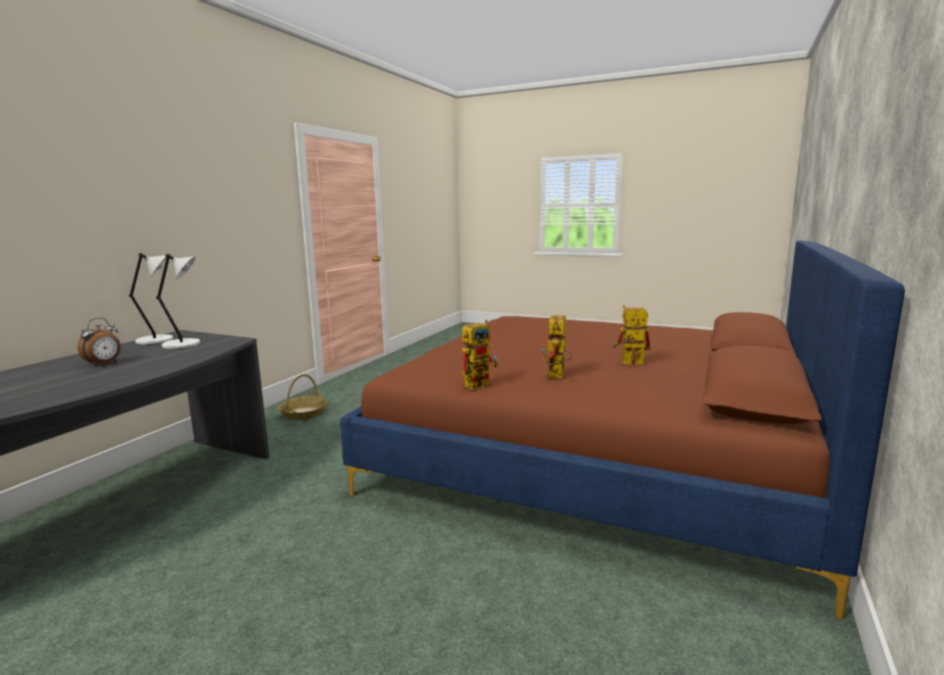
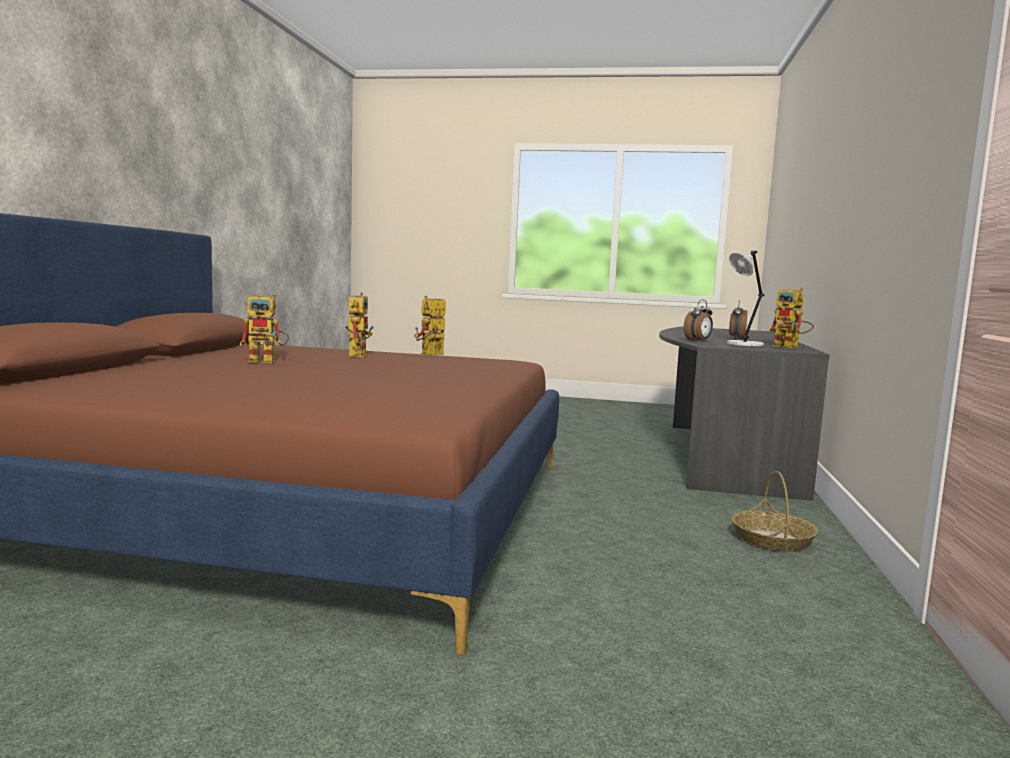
camera: 165 degrees right, 5 degrees down
grey table lamp [129,253,173,345] -> toy robot [769,287,814,348]
none -> alarm clock [684,300,713,342]

